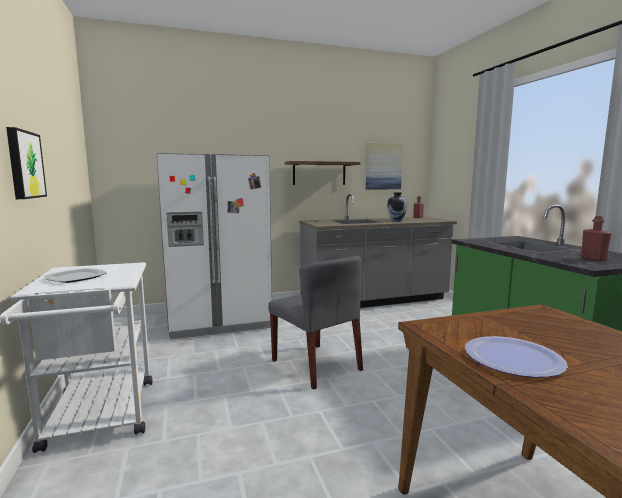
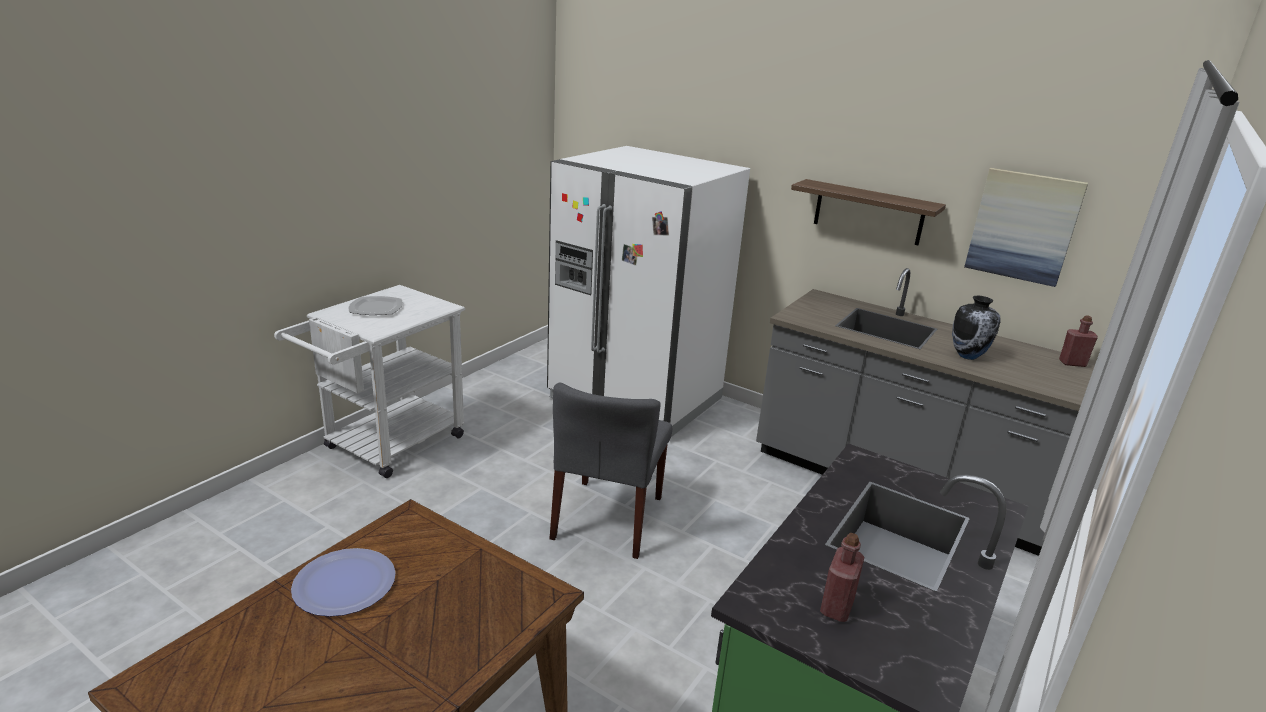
camera: 50 degrees right, 15 degrees up
picture [6,127,47,199] -> none

